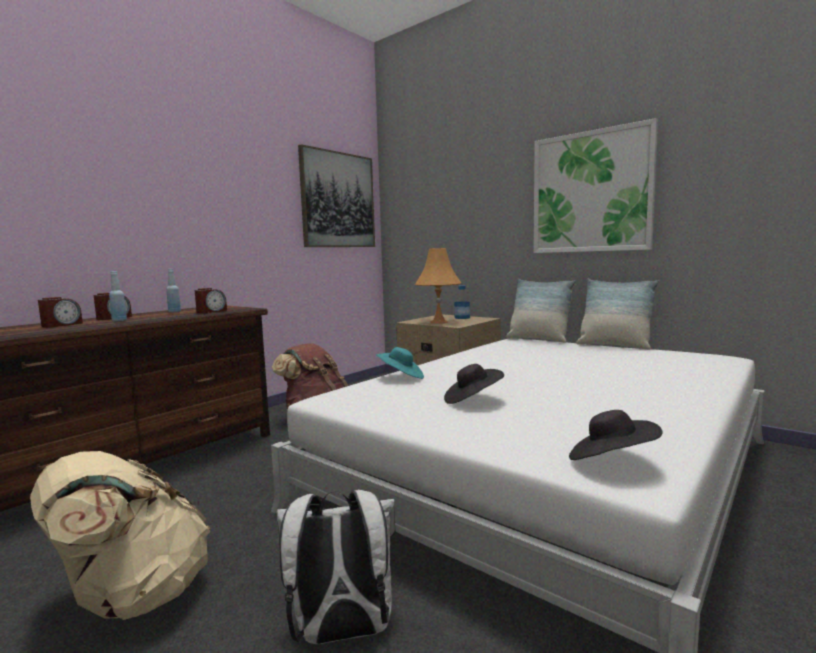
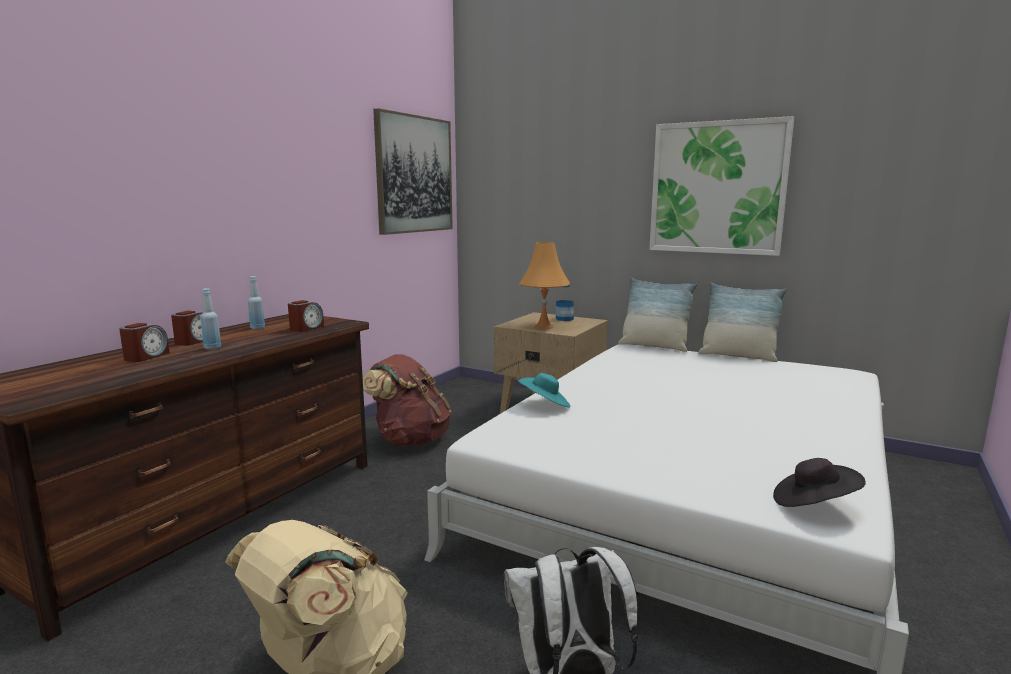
camera: 10 degrees left, 5 degrees up
black hat [444,364,504,404] -> none

